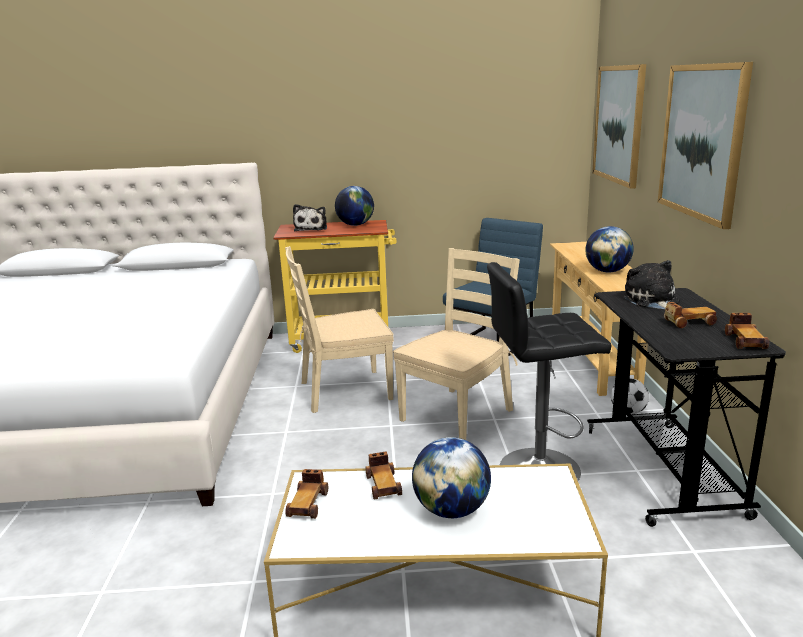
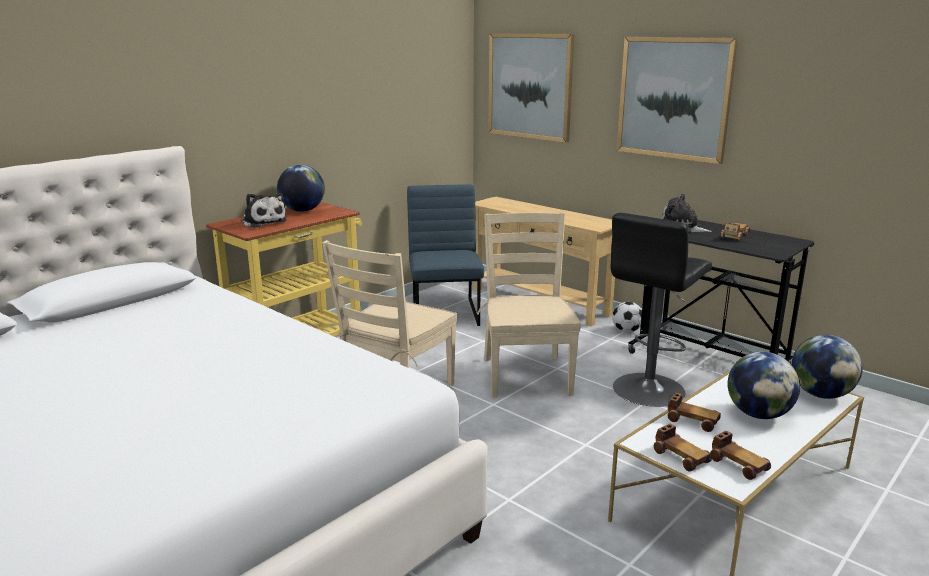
camera: 45 degrees left, 0 degrees up
globe [585,226,634,272] -> globe moved to [792,335,863,399]
toy car [725,313,769,349] -> toy car moved to [710,431,771,480]

